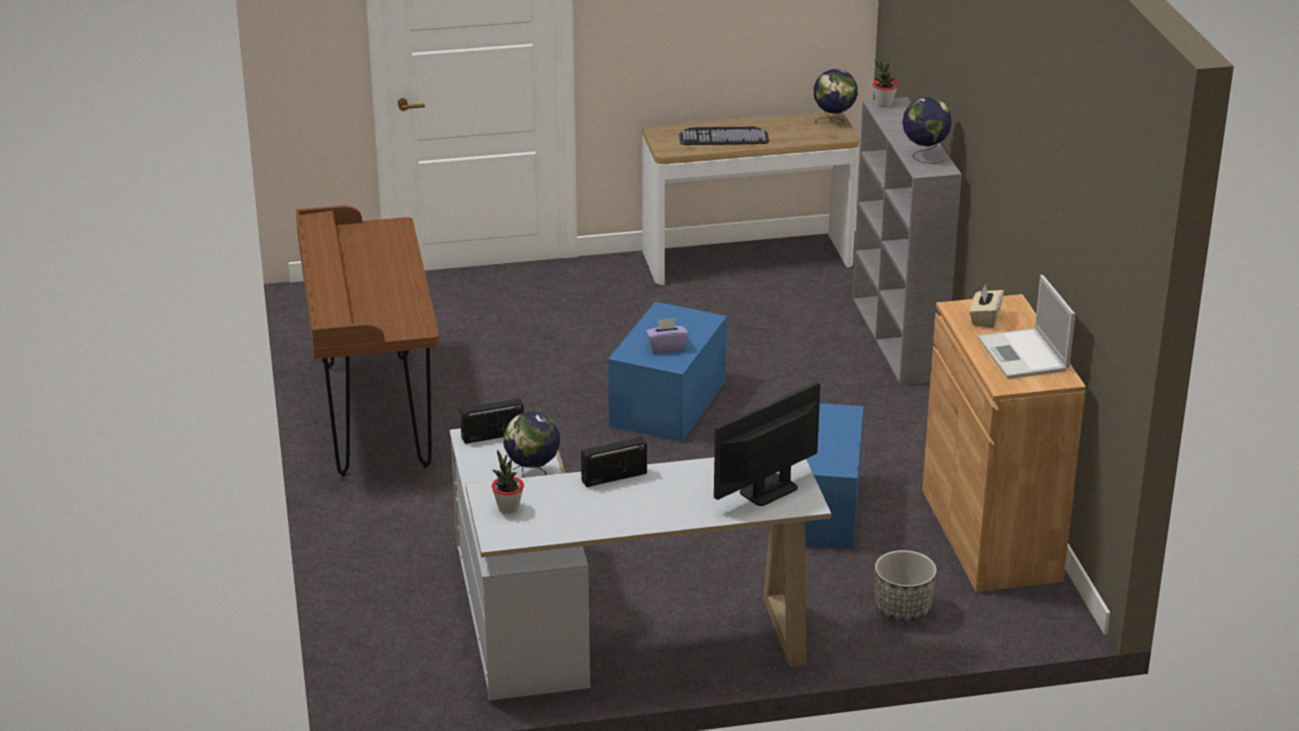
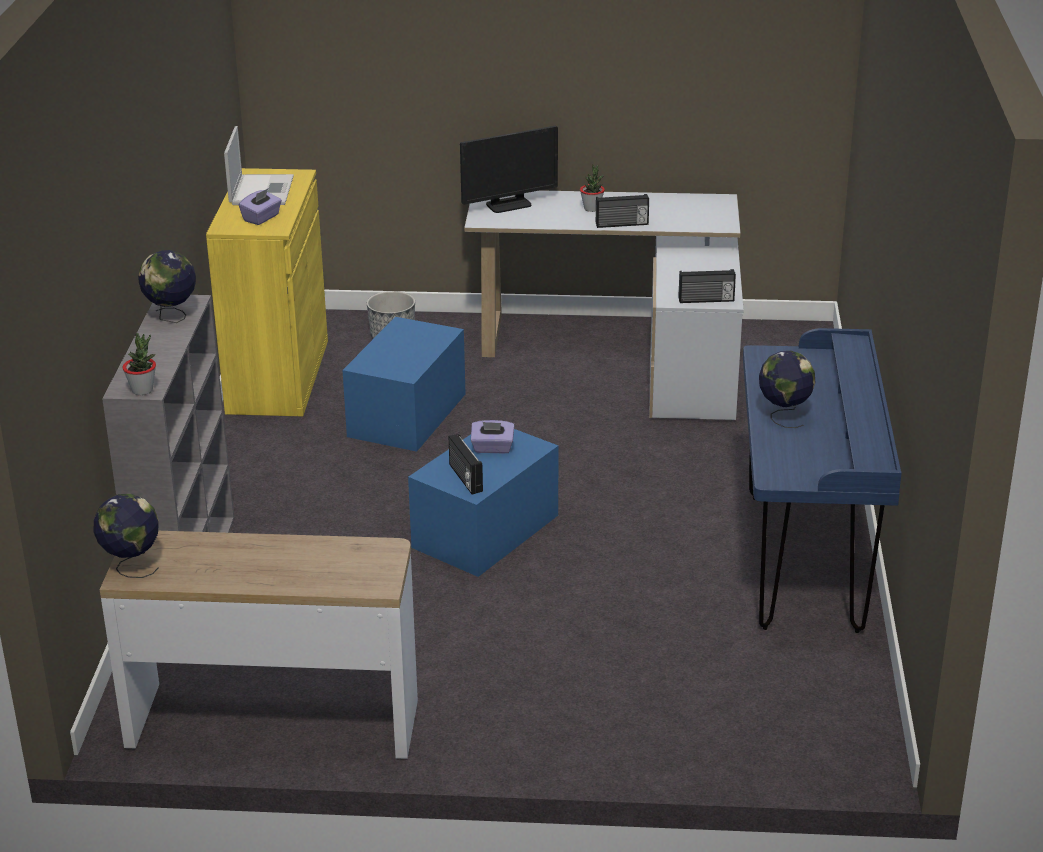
camera: 165 degrees left, 0 degrees up
brown desk [296,205,440,477] -> blue desk [743,328,902,633]
potted plant [492,450,524,514] -> potted plant moved to [580,165,605,212]
globe [503,412,560,478] -> globe moved to [759,351,815,428]
keyboard [679,127,769,145] -> none
brown cabinet [922,294,1086,592] -> yellow cabinet [206,168,328,417]
beige tissue box [969,284,1004,328] -> purple tissue box [239,189,282,225]
none -> radio [449,434,483,495]

